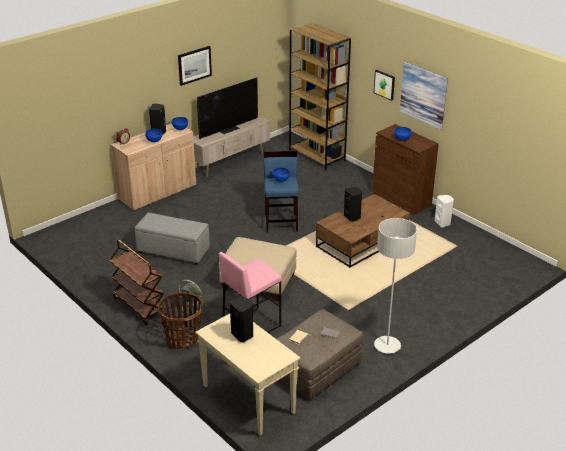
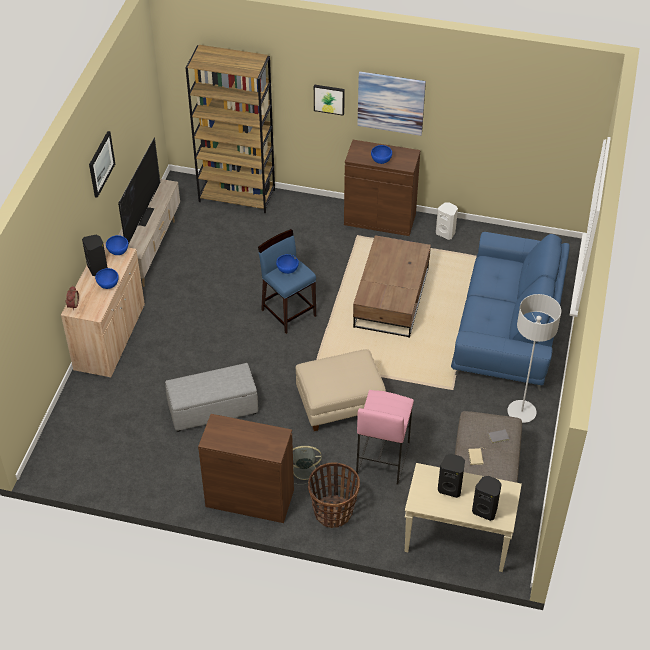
camera: 35 degrees left, 15 degrees up
brown cart [109,240,167,325] -> brown cabinet [198,414,294,523]
black speaker [344,187,362,222] -> black speaker moved to [472,476,502,521]
none -> blue sofa [451,232,570,391]

